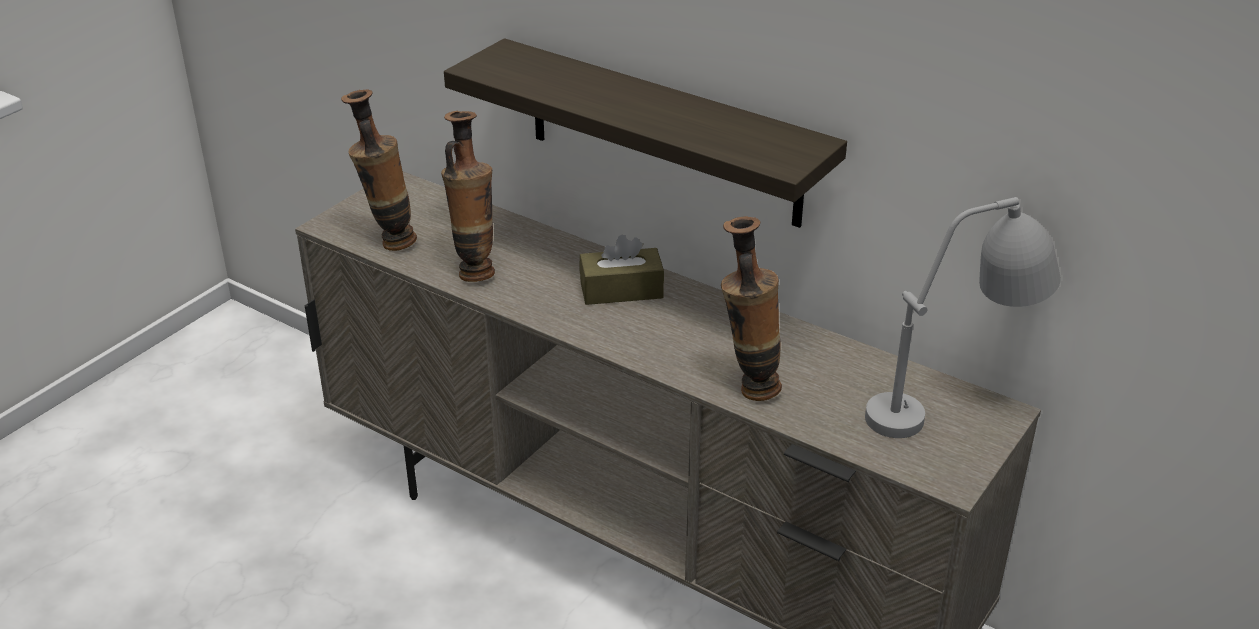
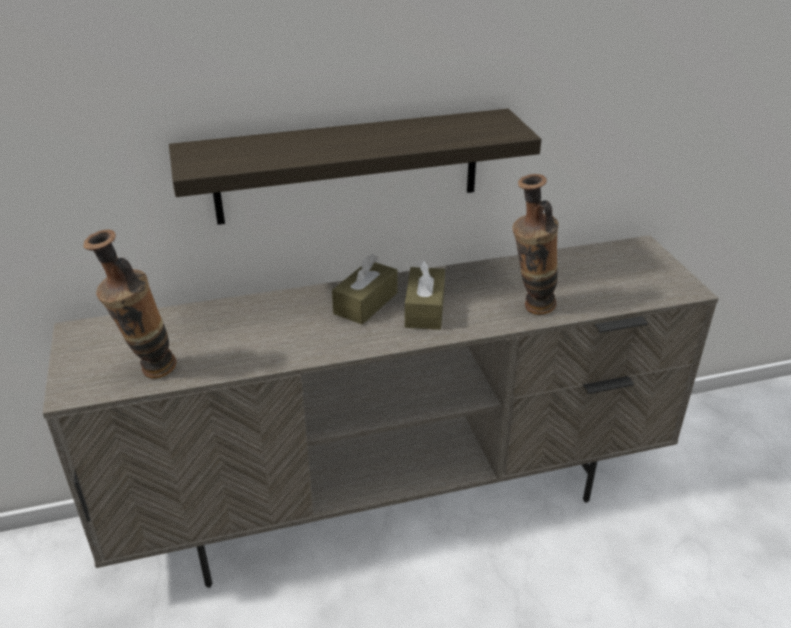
camera: 50 degrees left, 0 degrees up
vase [441,111,495,282] -> none
grey table lamp [865,197,1061,438] -> none
none -> brown tissue box [405,260,445,330]

